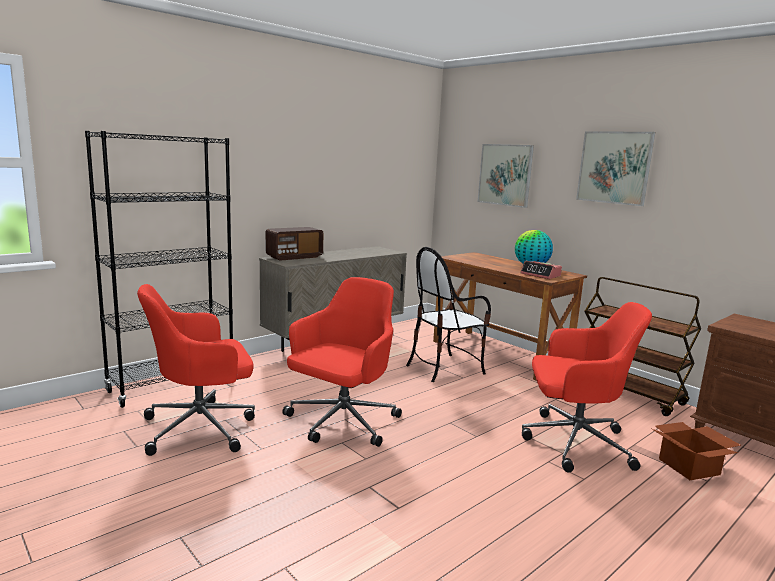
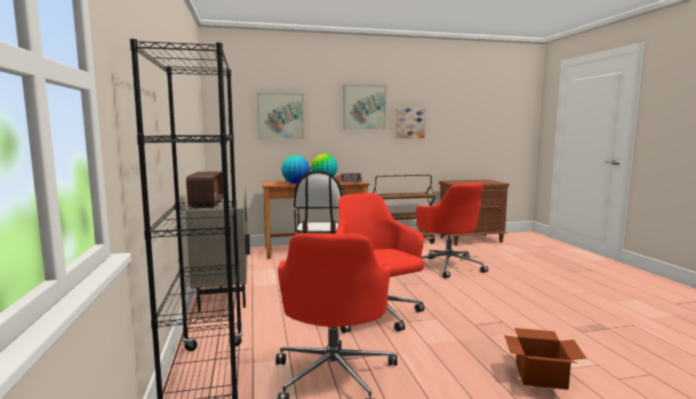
camera: 60 degrees left, 5 degrees down
red office chair [522,302,652,472] -> red office chair turned 120 degrees clockwise [416,183,488,278]
cardboard box [652,422,741,480] -> cardboard box moved to [504,328,587,390]
none -> globe [282,155,310,184]
none -> picture [396,108,425,138]

